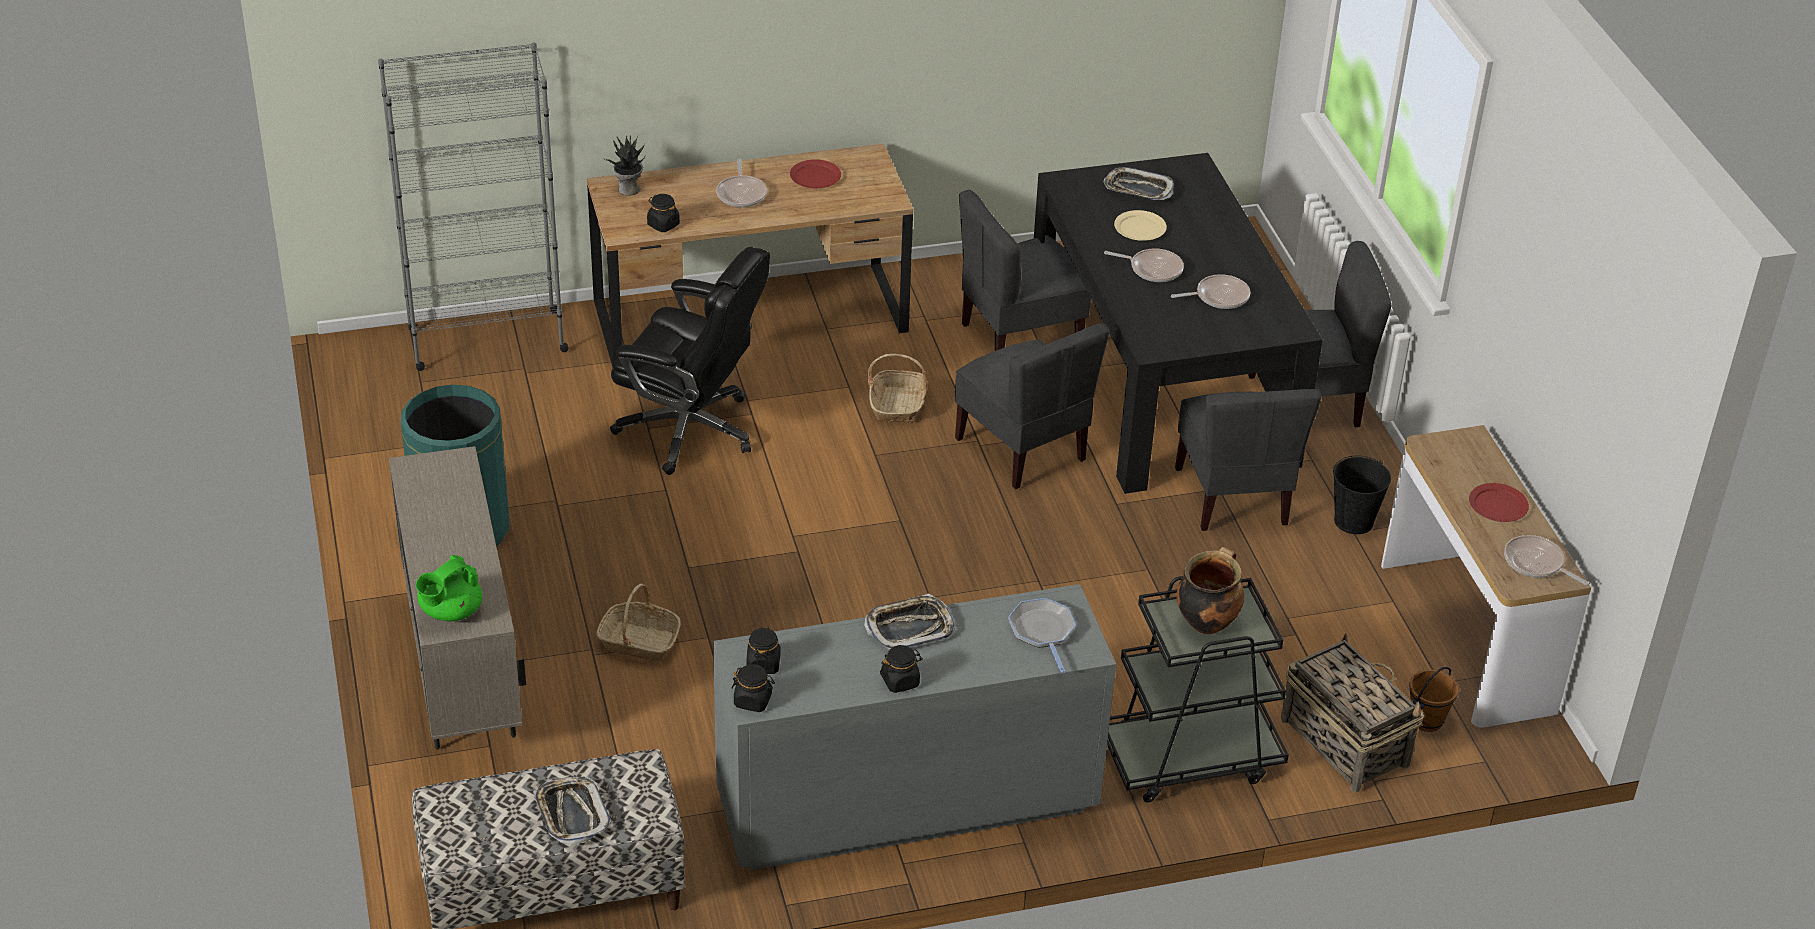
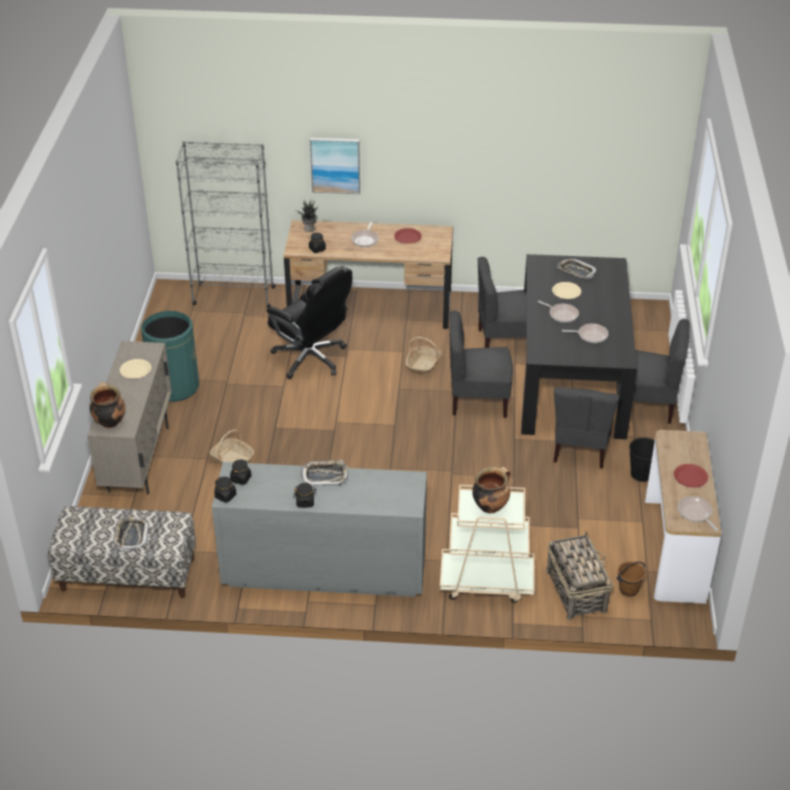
camera: 20 degrees right, 0 degrees up
green teapot [416,555,482,622] -> cooking pot [90,382,125,428]
grey chair [955,323,1110,489] -> grey chair turned 105 degrees clockwise [450,311,513,418]
frying pan [1008,598,1076,673] -> none
black cart [1107,576,1289,803] -> beige cart [440,485,535,603]
none -> beige plate [120,359,151,379]
none -> picture [310,138,360,194]

